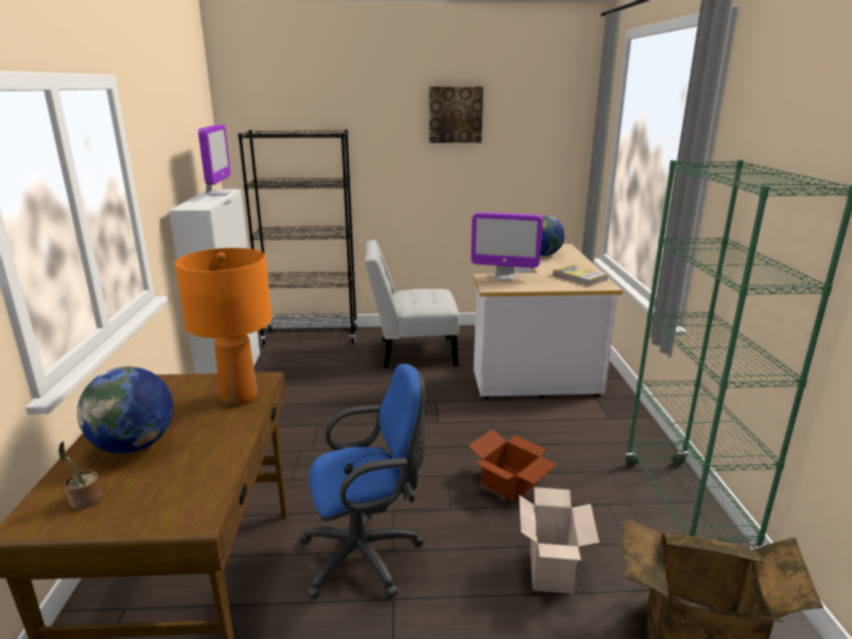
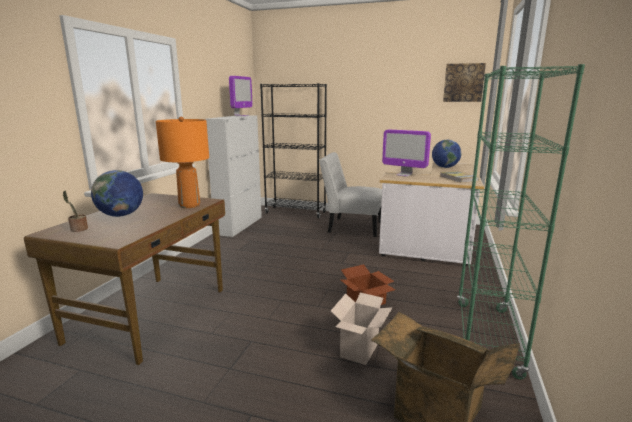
camera: 20 degrees right, 5 degrees down
blue office chair [299,364,426,600] -> none
picture [429,87,483,143] -> picture moved to [443,63,486,102]

